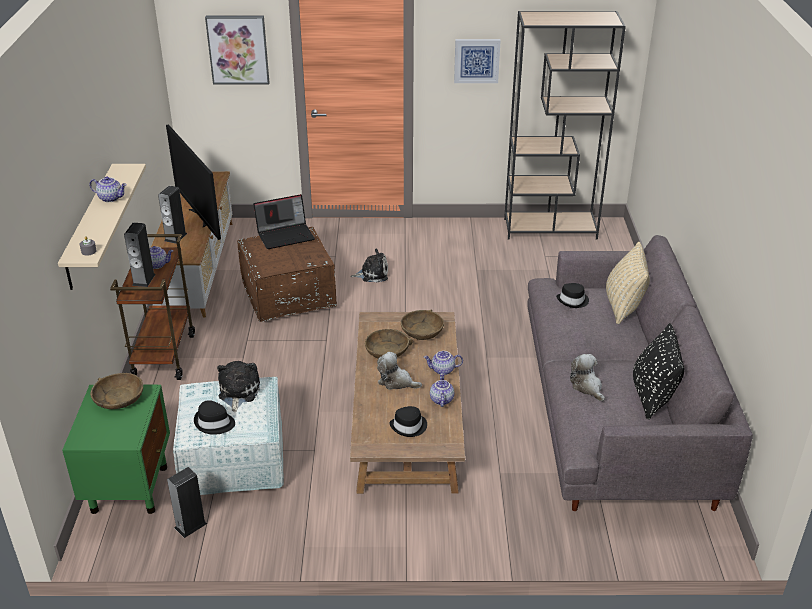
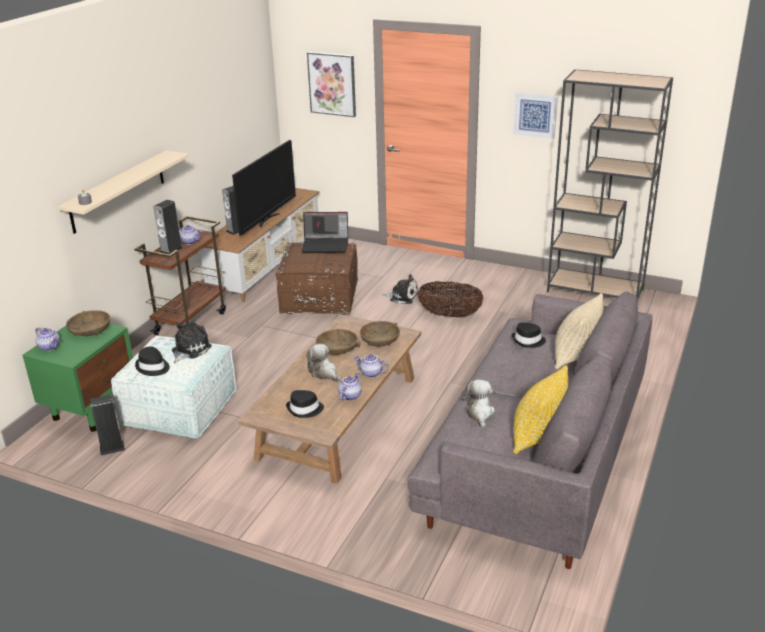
camera: 25 degrees right, 5 degrees down
teapot [89,176,127,202] -> teapot moved to [36,327,60,351]
television [166,124,221,240] -> television turned 150 degrees counterclockwise [232,140,296,236]
black pillow [633,323,684,420] -> yellow pillow [513,365,568,455]
none -> basket [418,281,484,317]

